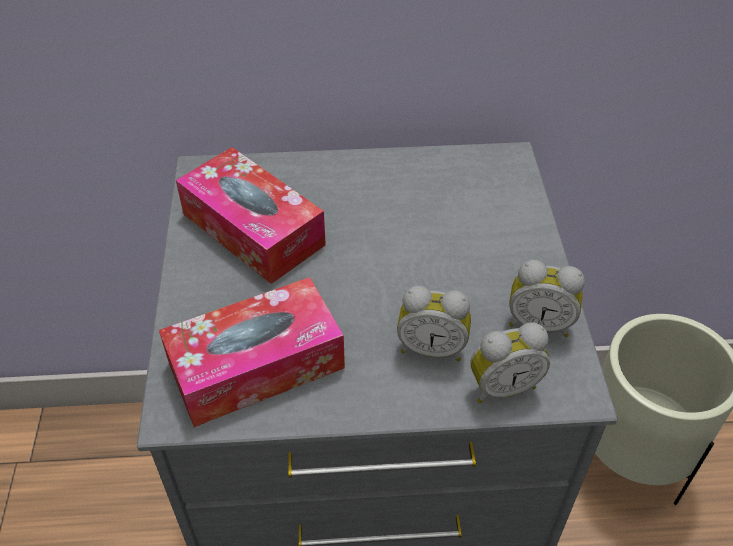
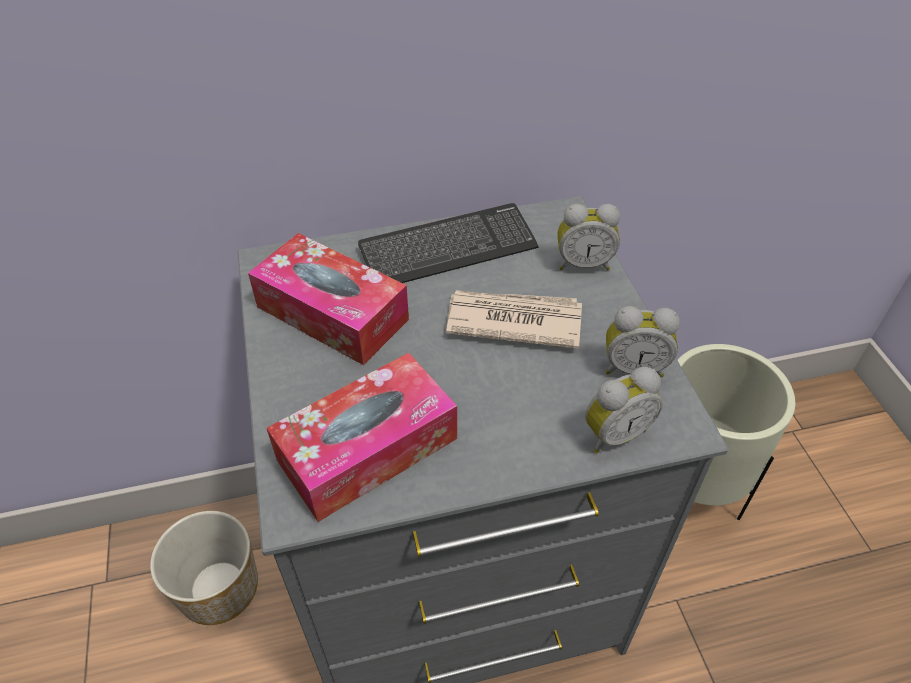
camera: 10 degrees left, 0 degrees up
alarm clock [397,286,471,362] -> alarm clock moved to [558,204,620,270]
none -> planter [150,511,258,625]
none -> keyboard [358,203,539,283]
none -> newspaper [446,290,582,349]

